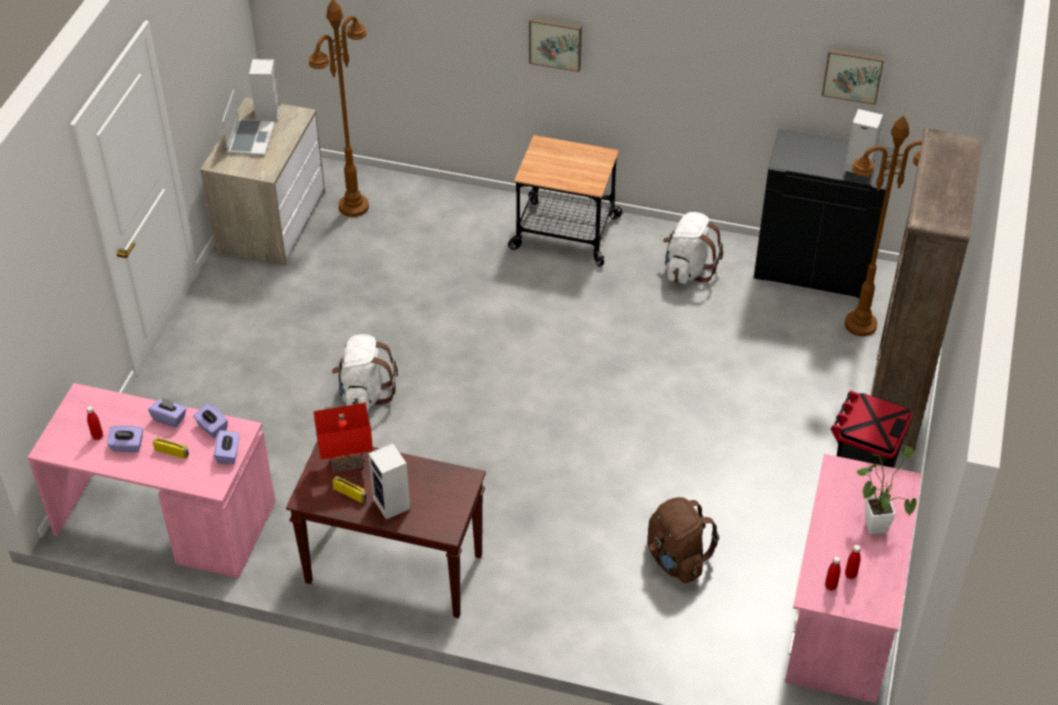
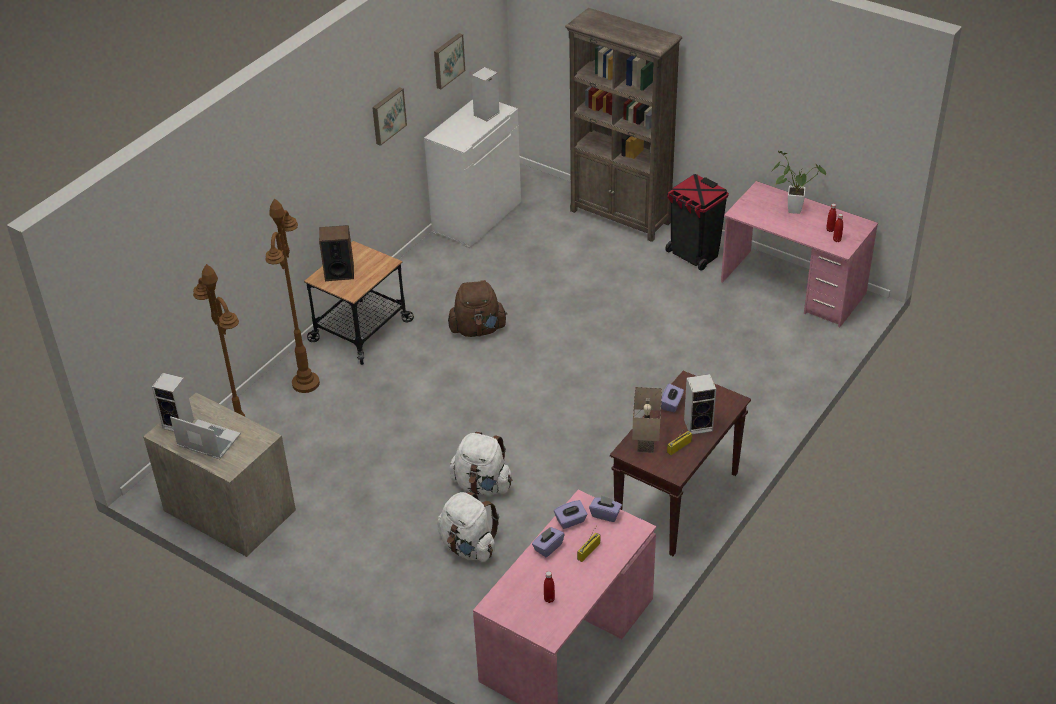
camera: 70 degrees left, 5 degrees down
purple tissue box [107,425,143,452] -> purple tissue box moved to [661,384,684,412]
red table lamp [313,403,373,473] -> beige table lamp [632,387,662,453]
picture [529,17,582,72] -> picture moved to [372,87,407,146]
brown backpack [648,497,719,583] -> brown backpack moved to [448,280,507,337]
white backpack [663,212,723,284] -> white backpack moved to [437,492,499,562]
black cabinet [754,129,894,298] -> white cabinet [424,99,521,248]
brown floor lamp [845,115,922,336] -> brown floor lamp moved to [266,199,320,393]
none -> speaker [319,225,354,281]

